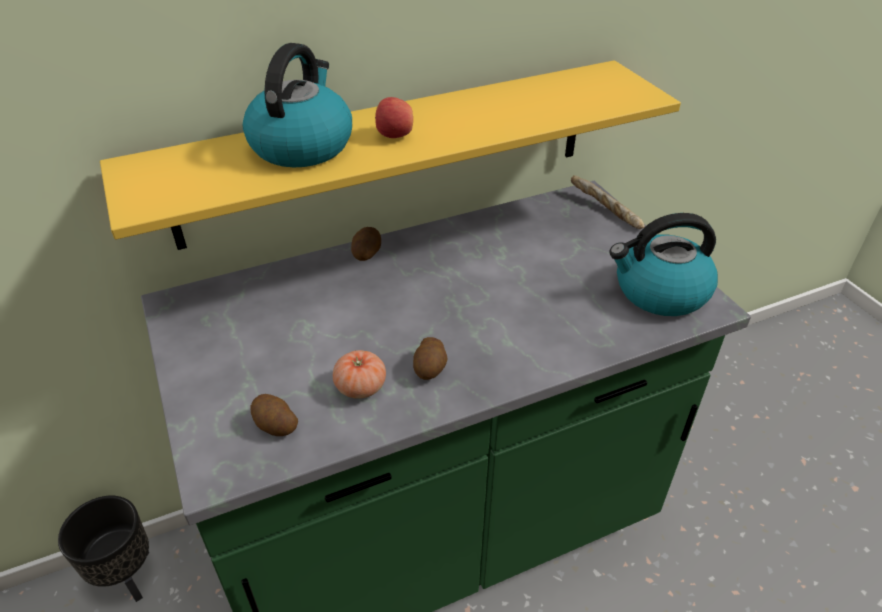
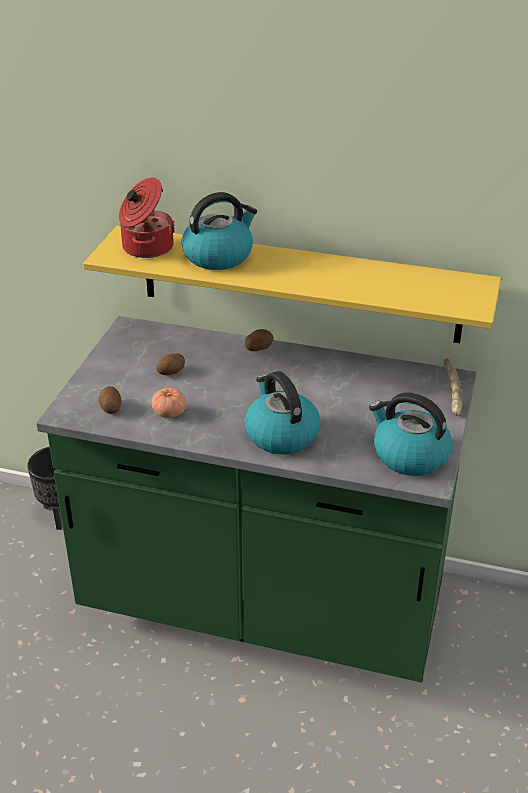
camera: 40 degrees right, 5 degrees down
apple [375,97,413,138] -> none
potato [413,337,448,380] -> potato moved to [156,353,185,375]
none -> cooking pot [119,177,175,258]
none -> kettle [244,371,321,454]

